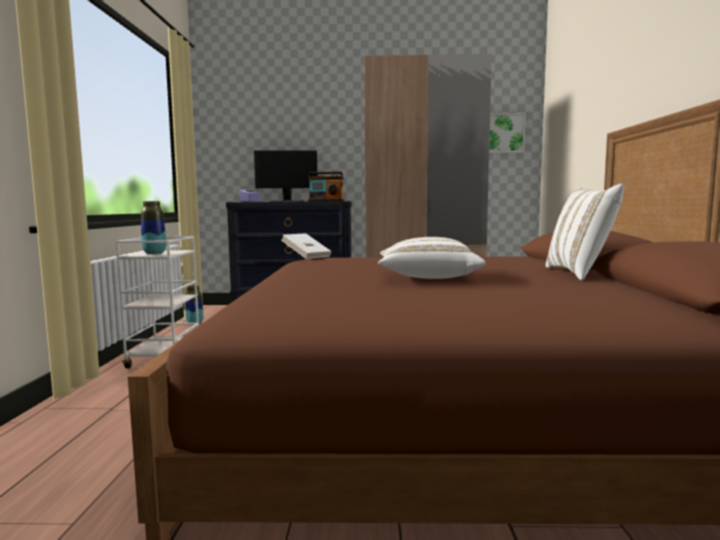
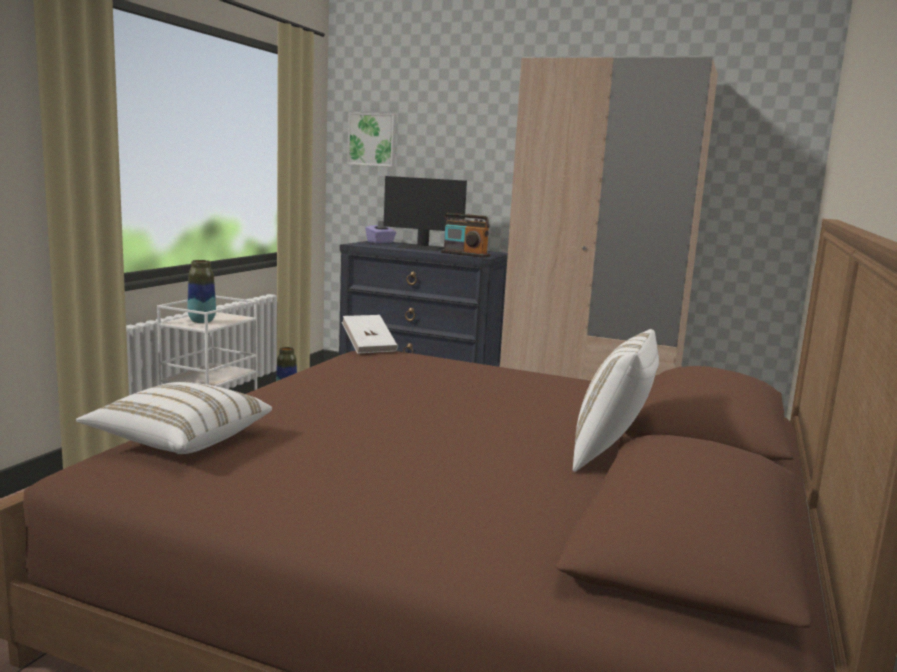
camera: 20 degrees right, 5 degrees up
white pillow [378,237,485,279] -> white pillow moved to [76,382,272,454]
picture [489,113,526,153] -> picture moved to [347,113,397,167]

